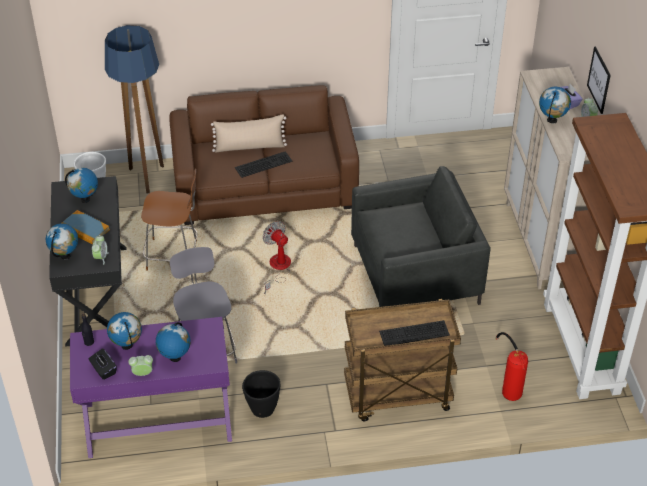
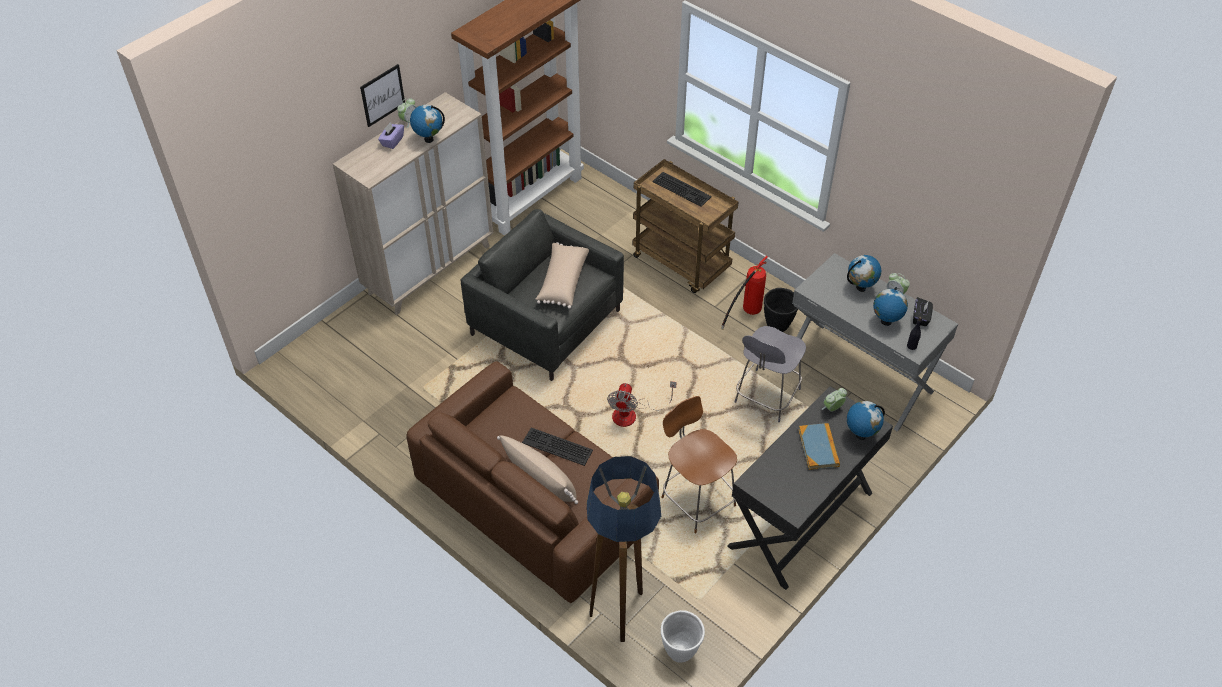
camera: 130 degrees left, 5 degrees up
globe [65,168,98,203] -> none
purple desk [70,317,232,458] -> grey desk [792,253,958,432]
fire extinguisher [495,332,528,401] -> fire extinguisher moved to [721,256,768,330]
none -> beige pillow [536,242,589,309]

